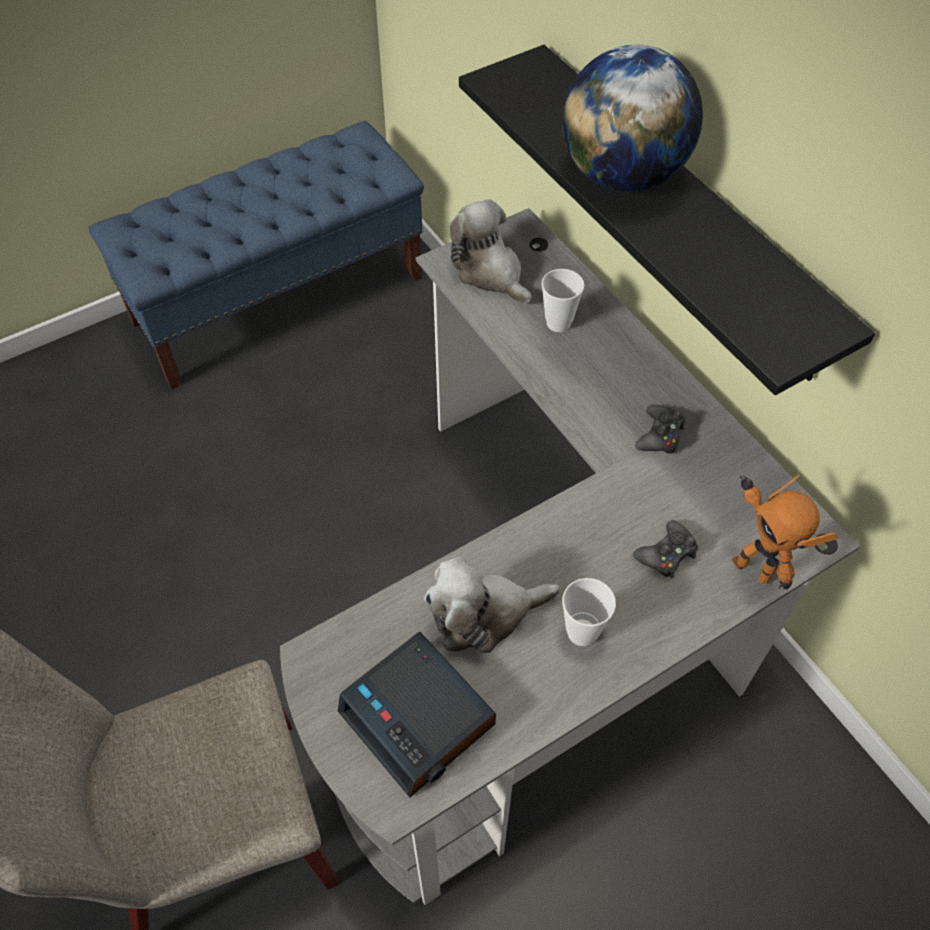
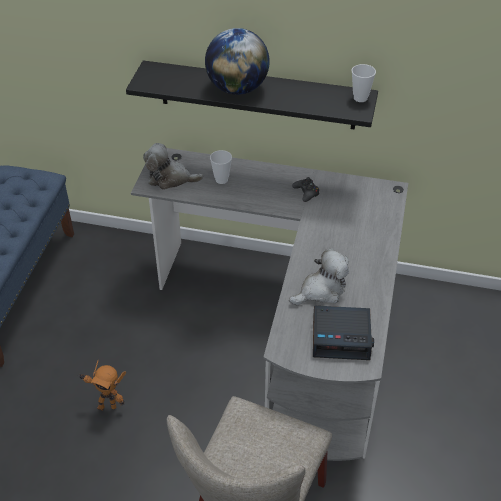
camera: 45 degrees left, 10 degrees down
plush toy [424,557,560,653] -> plush toy turned 150 degrees counterclockwise [289,248,349,305]
cup [562,578,616,646] -> cup moved to [352,64,376,102]
black game controller [633,520,698,578] -> none
toy robot [732,474,838,591] -> toy robot moved to [78,360,126,411]

